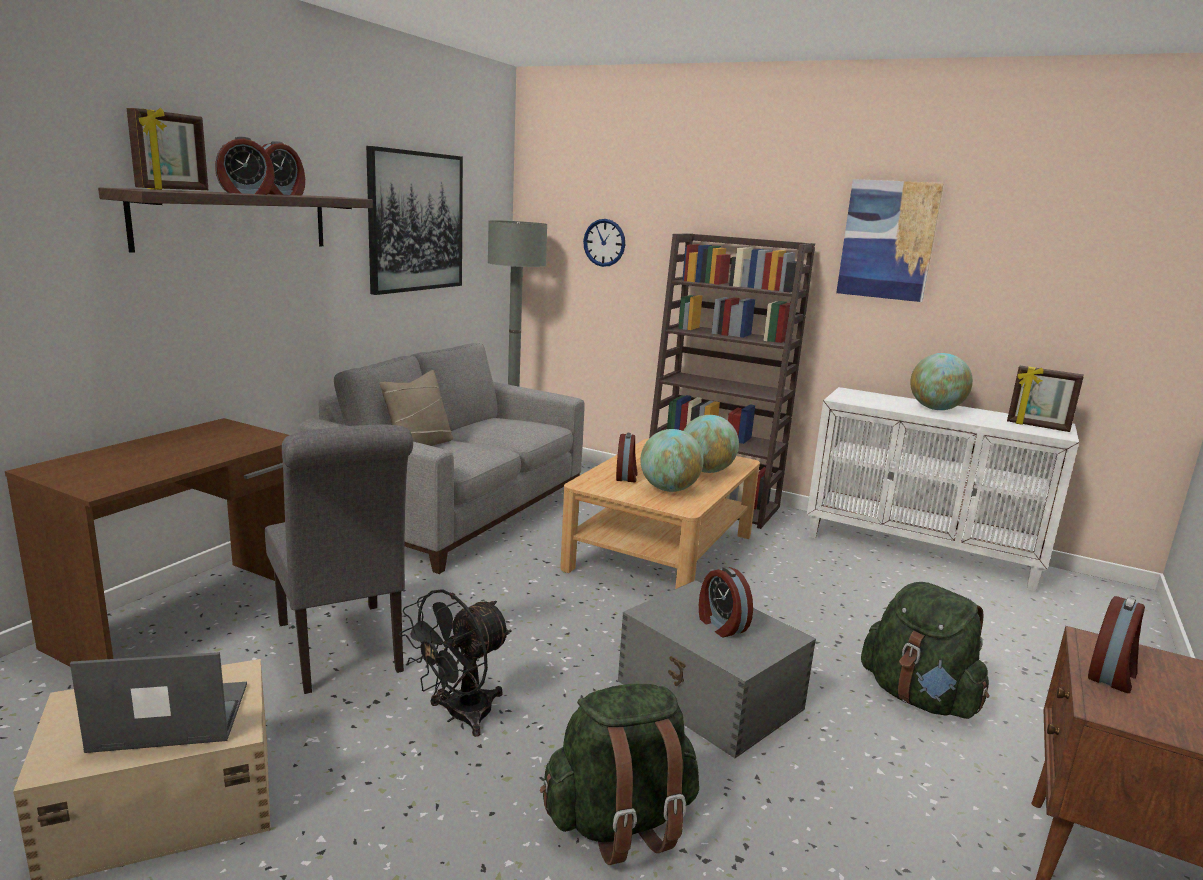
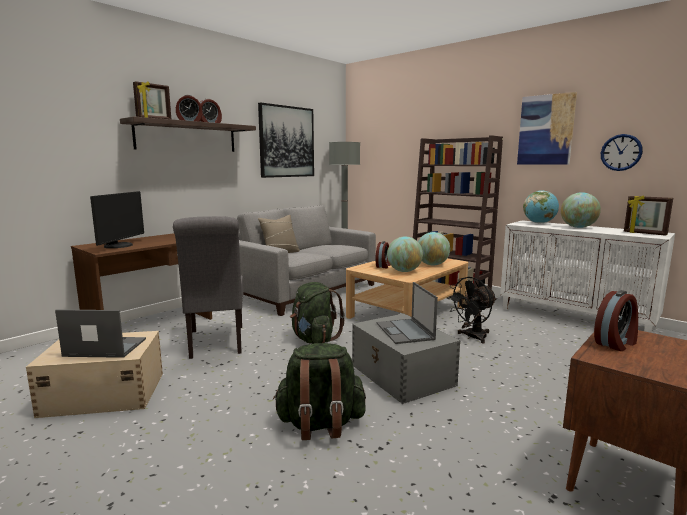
camera: 15 degrees right, 5 degrees down
black fan [399,589,512,737] -> black fan moved to [447,277,497,344]
wall clock [583,219,625,267] -> wall clock moved to [601,134,643,171]
alarm clock [699,567,753,637] -> laptop [377,282,438,344]
green backpack [861,582,989,719] -> green backpack moved to [290,282,345,344]
none -> monitor [90,191,144,248]
none -> globe [523,190,559,223]

